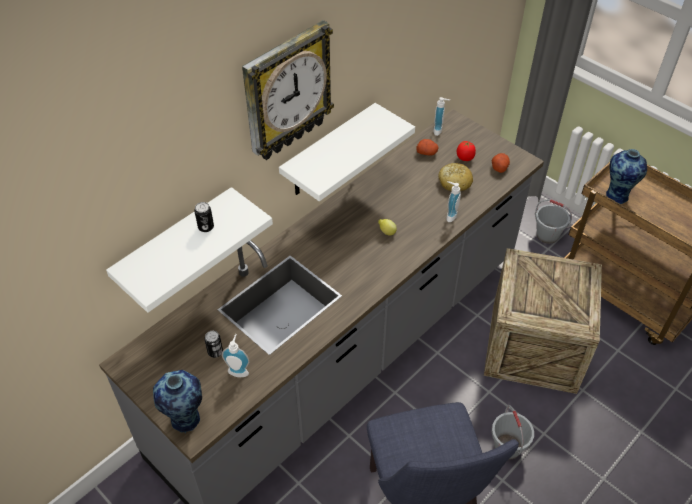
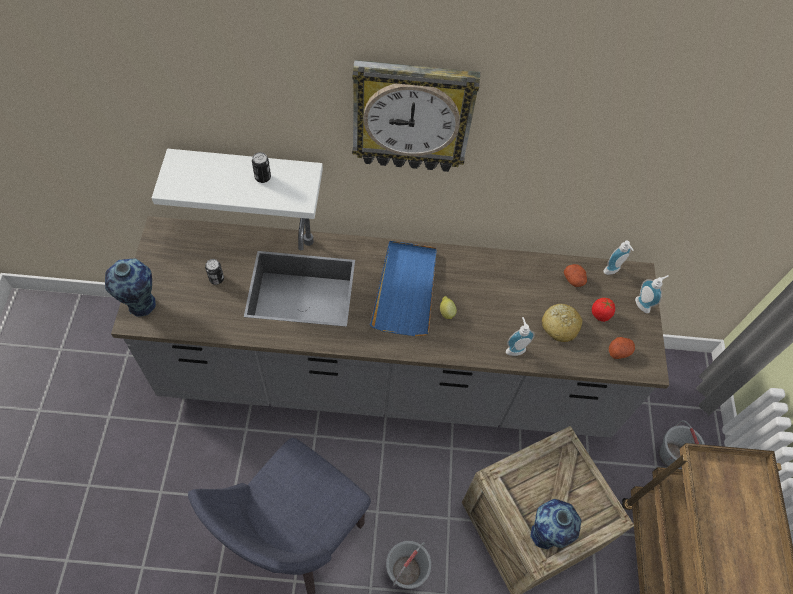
camera: 45 degrees right, 10 degrees up
soap dispenser [222,334,249,377] -> soap dispenser moved to [635,275,668,313]
white shelf [279,103,415,201] -> none
vase [606,149,647,204] -> vase moved to [530,499,581,549]
none -> blue tray [370,241,437,336]

